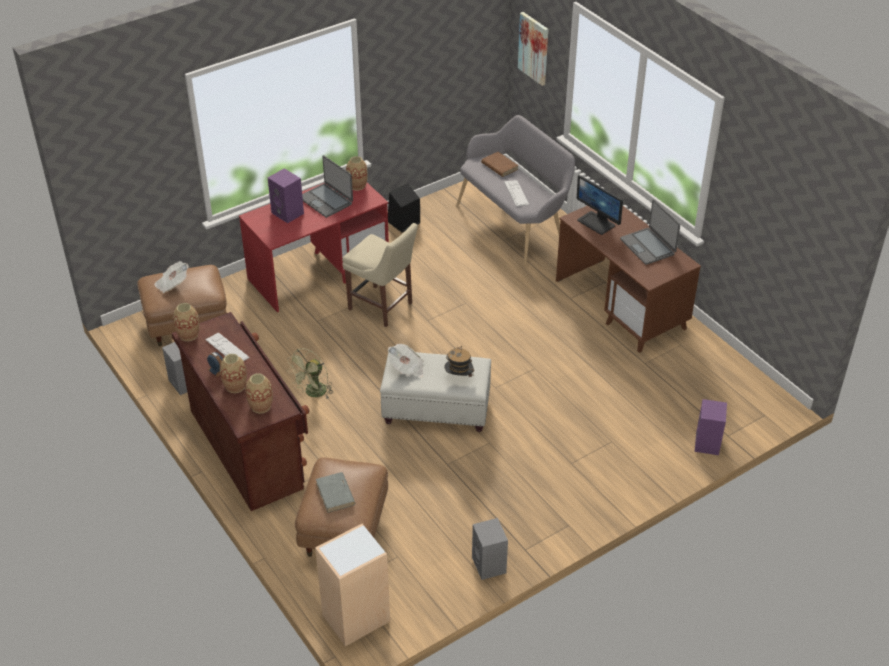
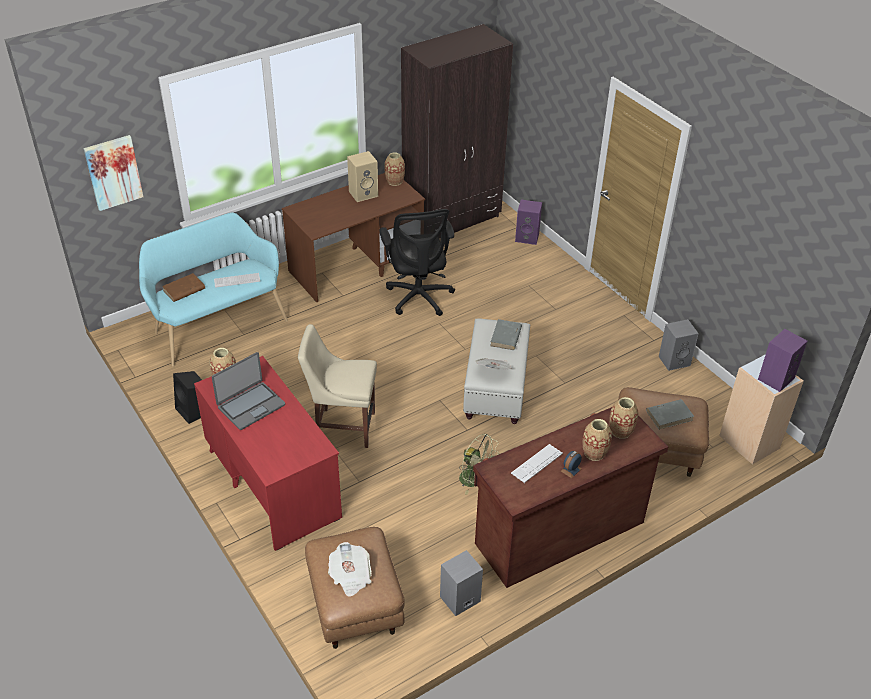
camera: 90 degrees left, 0 degrees up
vase [173,303,199,341] -> vase moved to [384,152,405,186]
purple speaker [268,168,304,223] -> purple speaker moved to [758,329,807,392]
beige chair [342,223,418,327] -> beige chair turned 120 degrees counterclockwise [298,324,377,448]
hat [444,346,475,377] -> grey book [490,319,522,350]
grey bench [457,115,575,265] -> turquoise bench [139,213,288,367]
monitor [577,175,623,235] -> none
laptop [620,200,680,265] -> beige speaker [347,151,378,202]
none -> black office chair [379,209,455,316]
none -> brown wardrobe [401,24,513,233]

